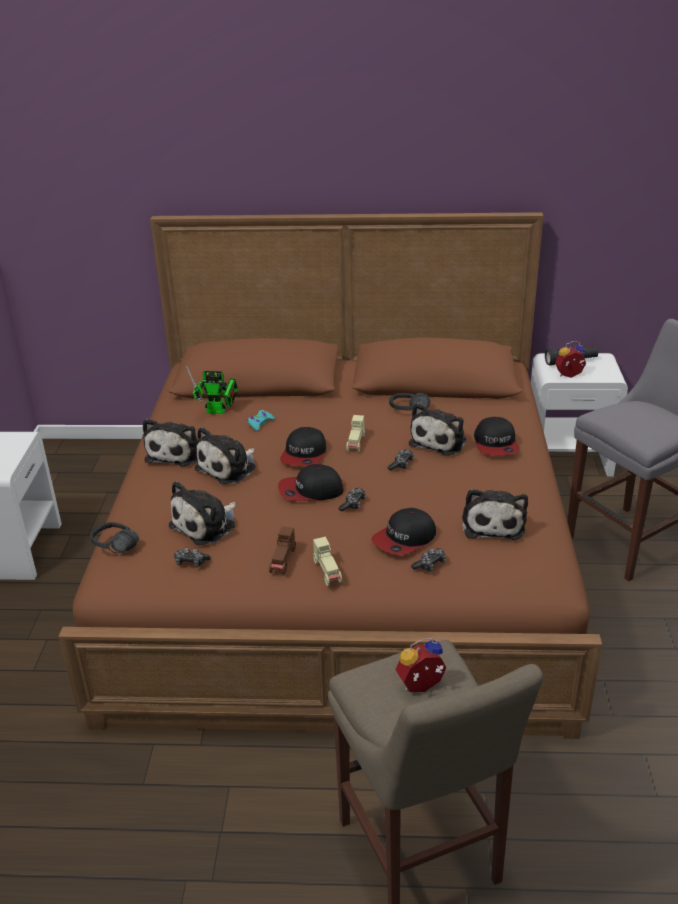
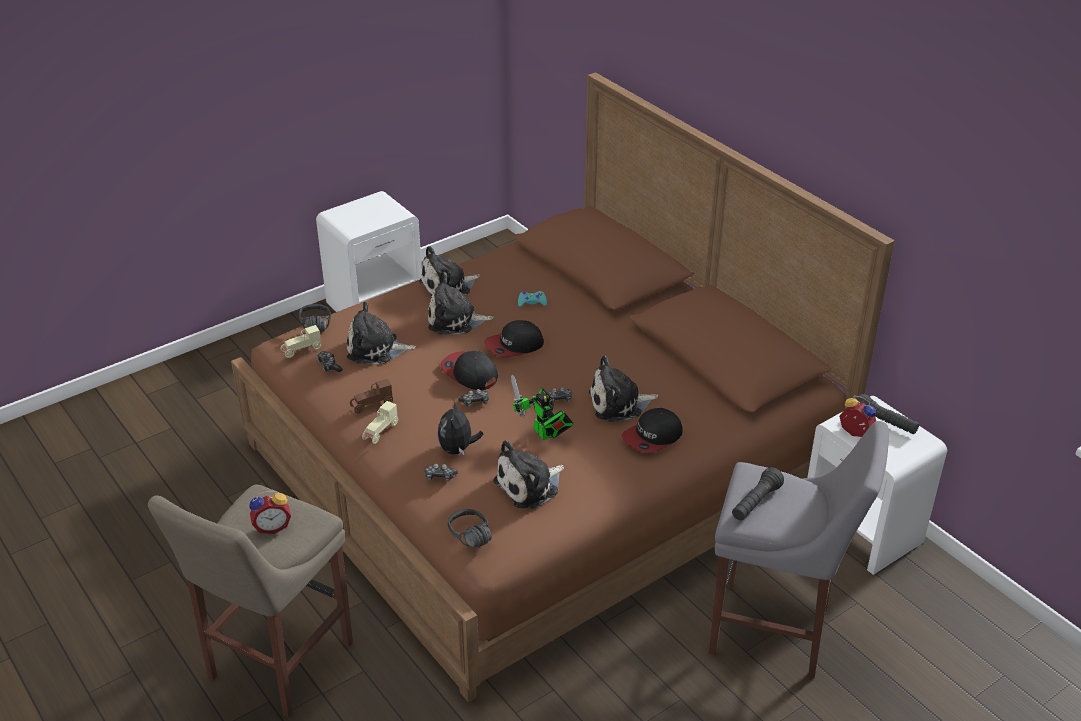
camera: 50 degrees right, 5 degrees up
toy robot [186,366,238,414] -> toy robot moved to [511,375,574,440]
beige toy car [346,415,365,452] -> beige toy car moved to [281,325,322,358]
cap [371,508,436,555] -> plush toy [437,401,483,456]
black headphones [389,393,430,410] -> black headphones moved to [448,509,492,547]
alarm clock [395,638,447,692] -> alarm clock turned 135 degrees clockwise [249,491,291,534]
none -> black flashlight [732,467,784,521]

